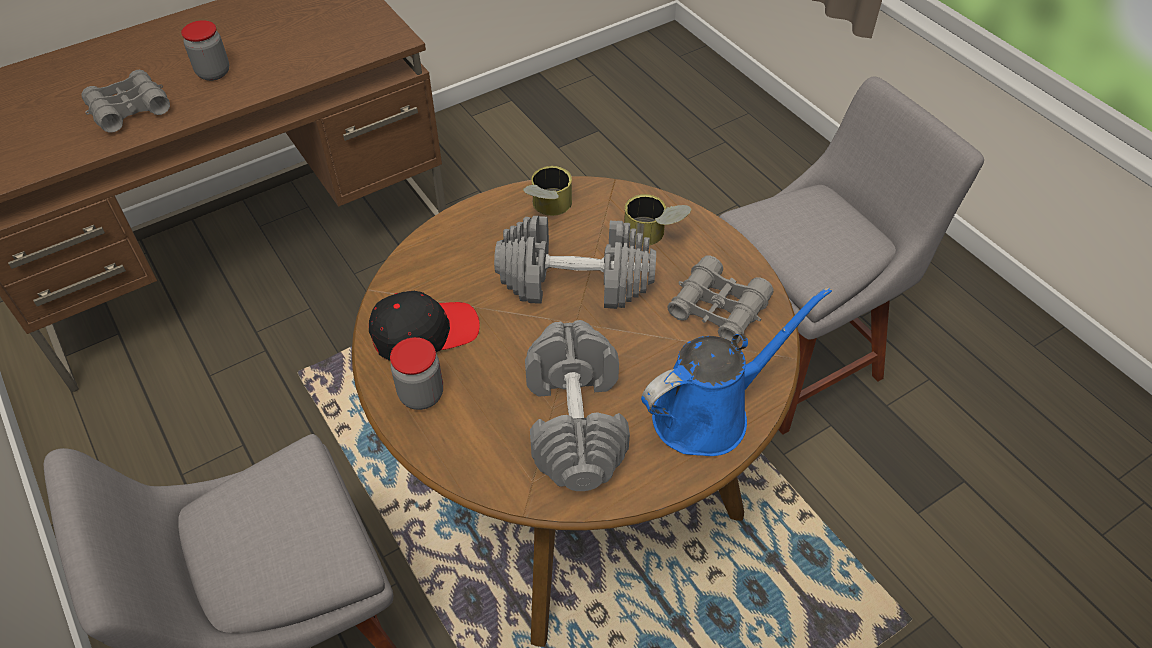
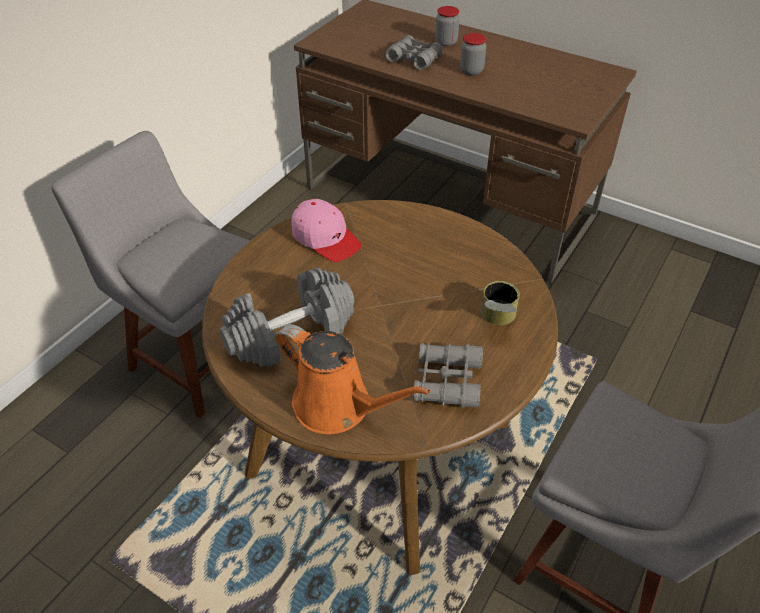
camera: 65 degrees right, 5 degrees down
black cap [369,291,480,361] -> pink cap [291,199,362,262]
jar [390,337,443,410] -> jar moved to [435,6,460,46]
grey dumbbell [494,216,656,309] -> none
can [523,166,572,216] -> none
blue watering can [641,287,832,456] -> orange watering can [275,324,430,434]

